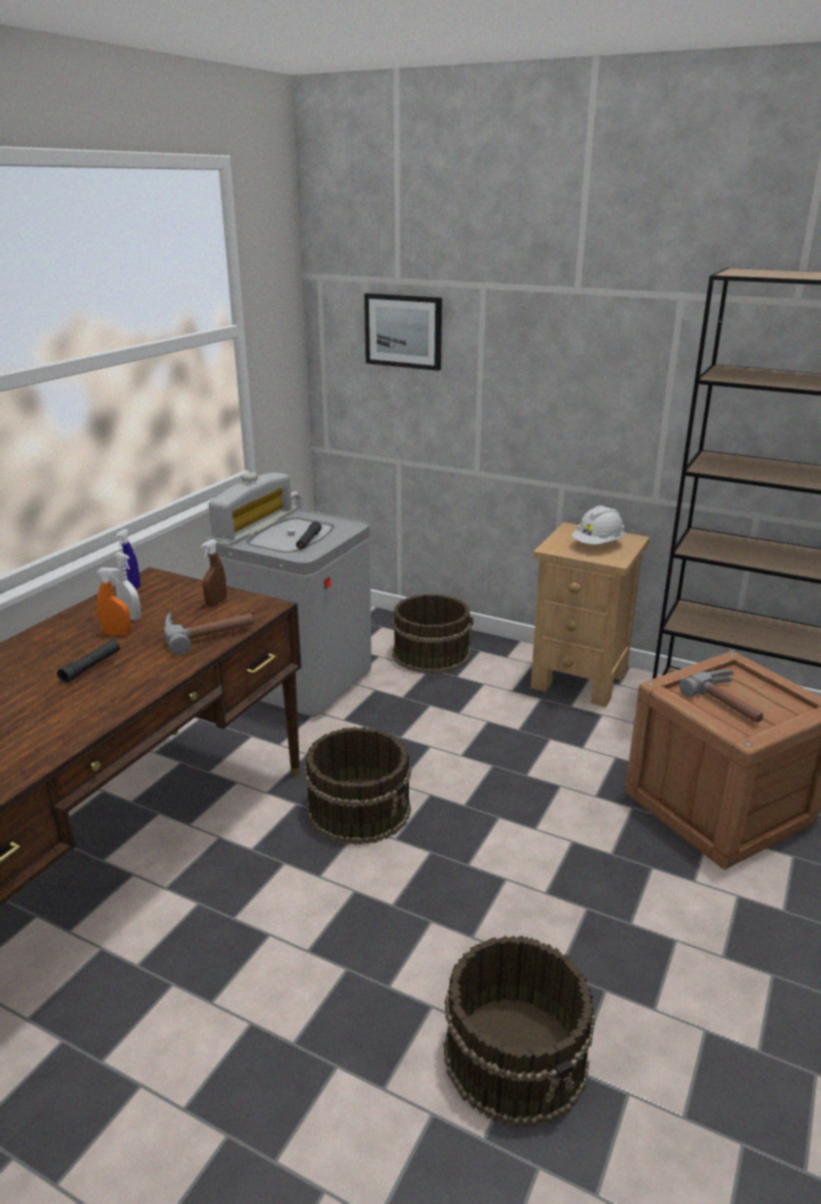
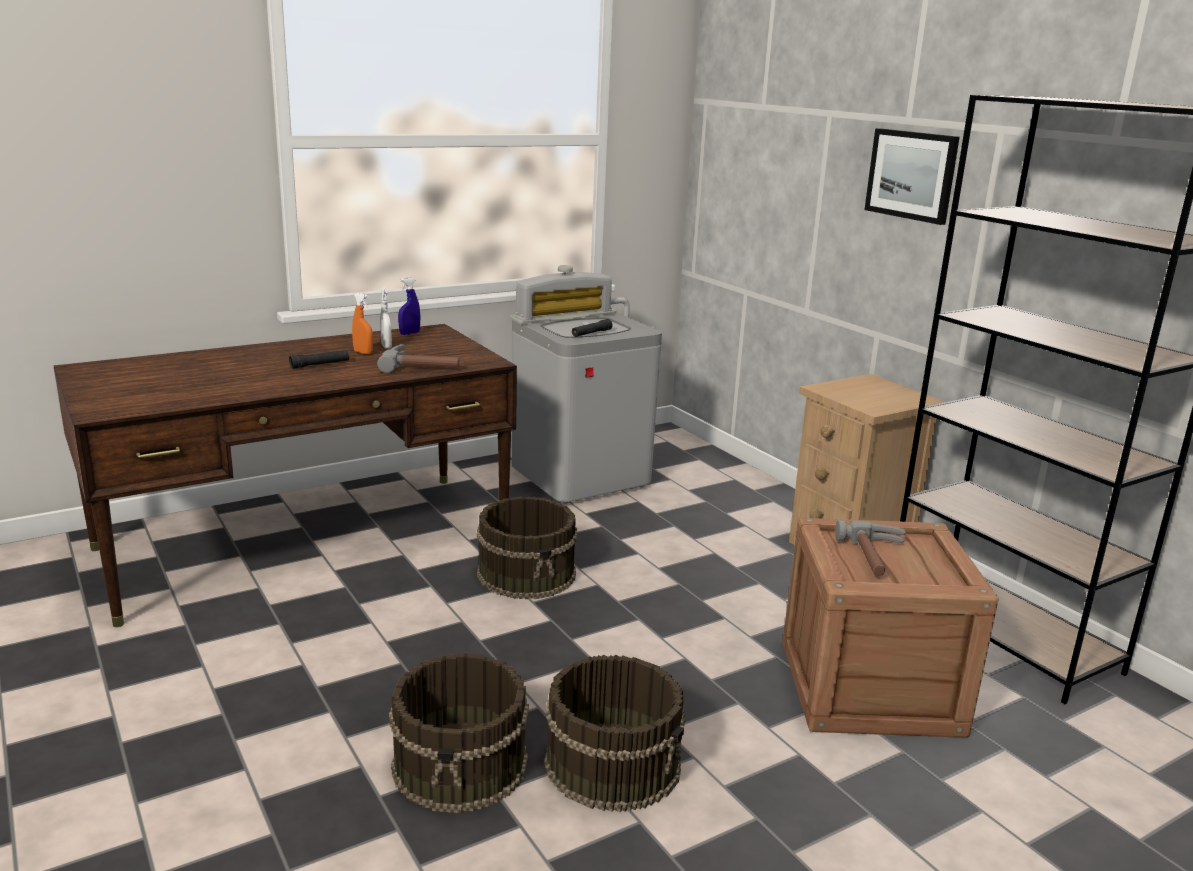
camera: 30 degrees right, 5 degrees down
brown spray bottle [201,539,227,607] -> none
picture [364,293,442,371] -> picture moved to [864,128,960,225]
brown bucket [392,594,473,673] -> brown bucket moved to [544,655,685,812]
white hard hat [572,505,625,544] -> none

